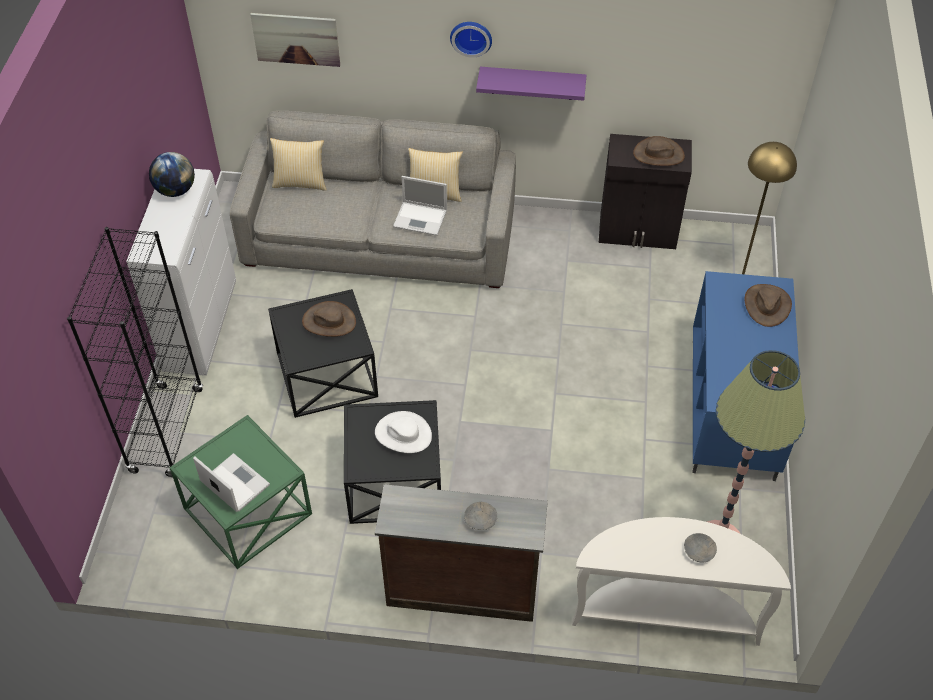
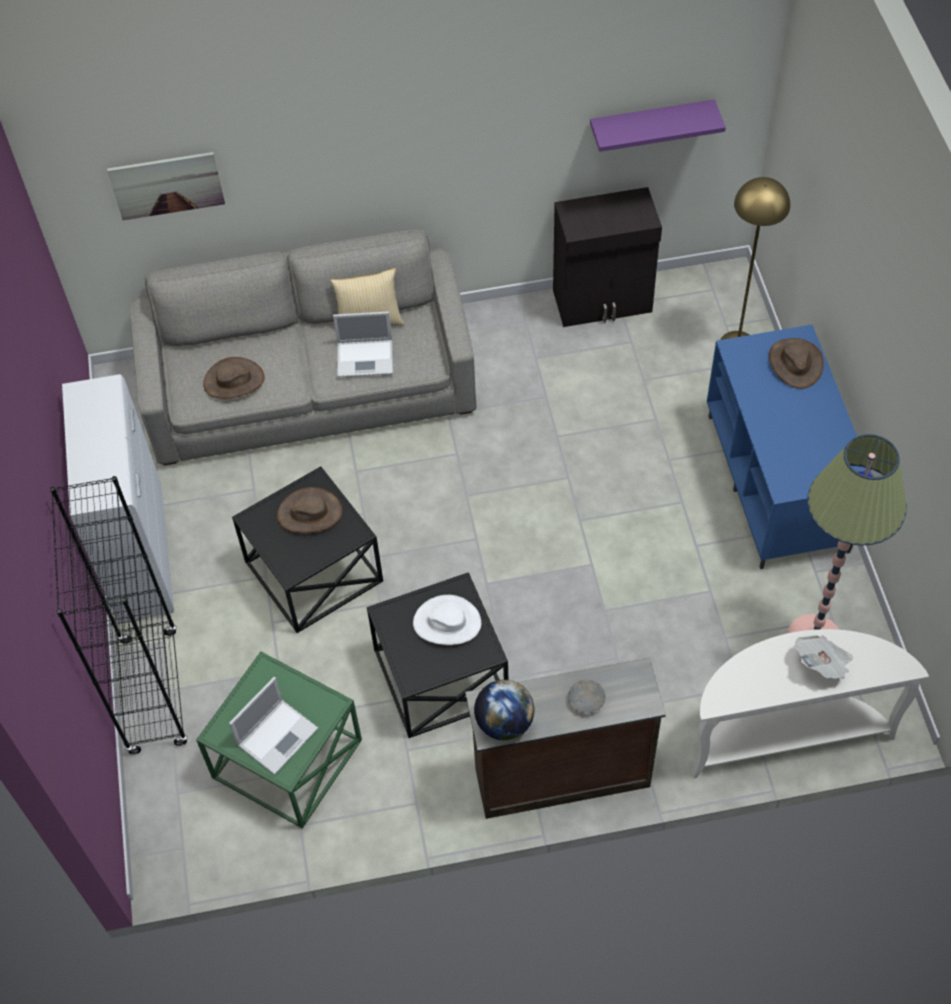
camera: 15 degrees left, 5 degrees up
globe [149,152,195,197] -> globe moved to [474,680,534,740]
laptop [193,453,270,512] -> laptop turned 105 degrees clockwise [229,677,318,775]
pillow [270,138,327,191] -> none
wall clock [450,22,492,58] -> none
purple shelf [476,67,586,101] -> purple shelf moved to [590,99,726,152]
brown hat [633,136,685,166] -> brown hat moved to [203,357,265,399]
grey bowl [684,533,717,563] -> newspaper [795,635,853,679]

